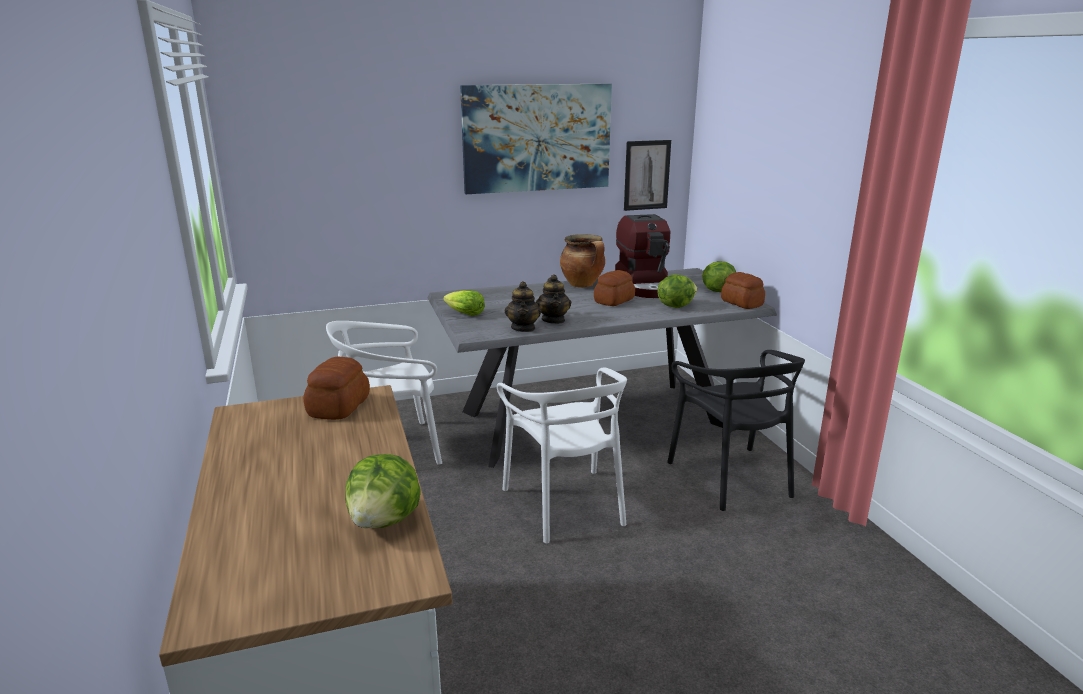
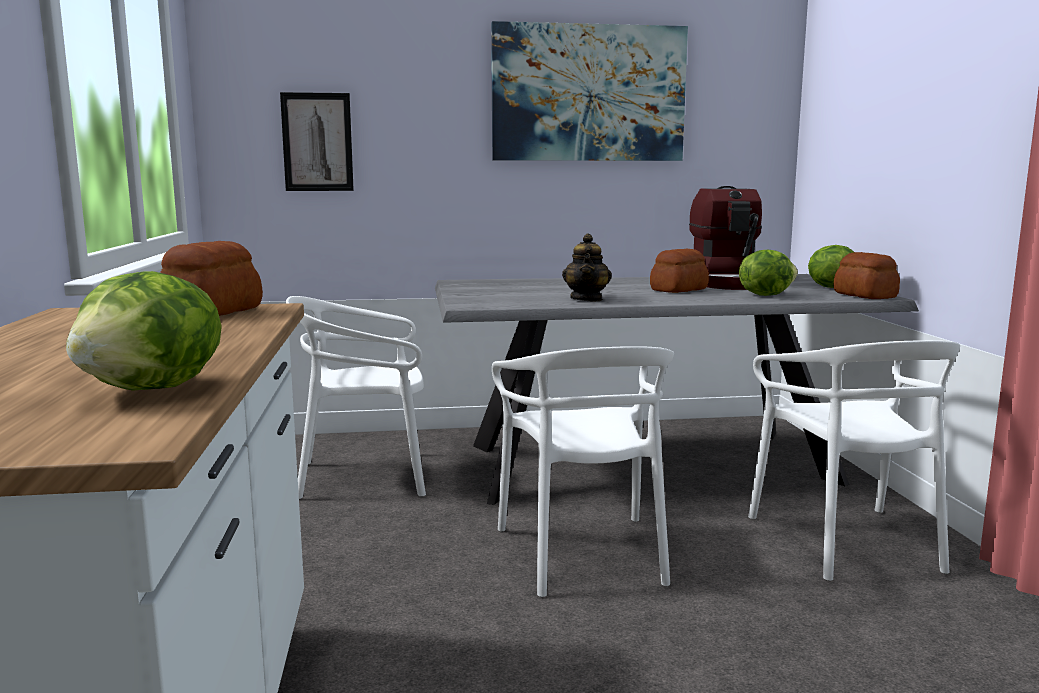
camera: 10 degrees right, 10 degrees down
lettuce [443,290,485,316] -> none
teapot [505,281,542,332] -> none
cooking pot [560,234,605,288] -> none
picture [624,140,671,211] -> picture moved to [280,92,354,191]
black chair [667,350,805,511] -> white chair [748,340,960,581]

